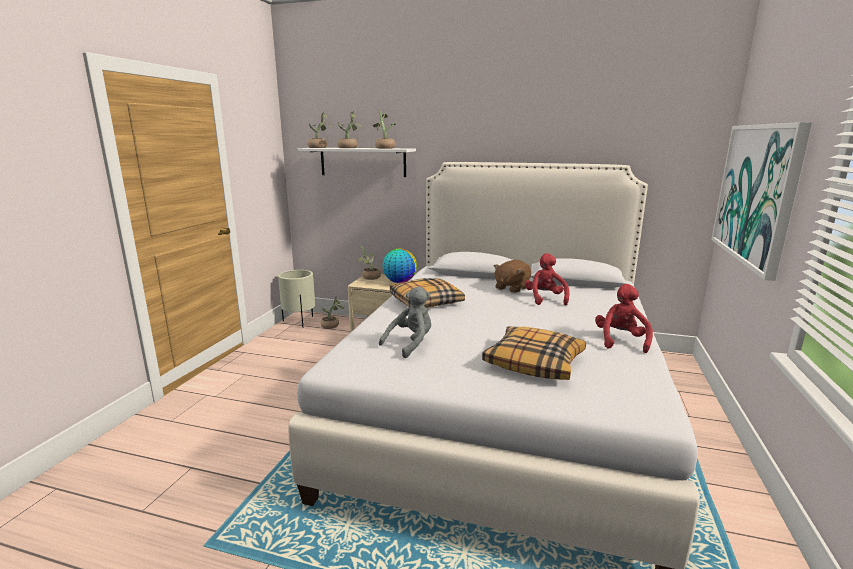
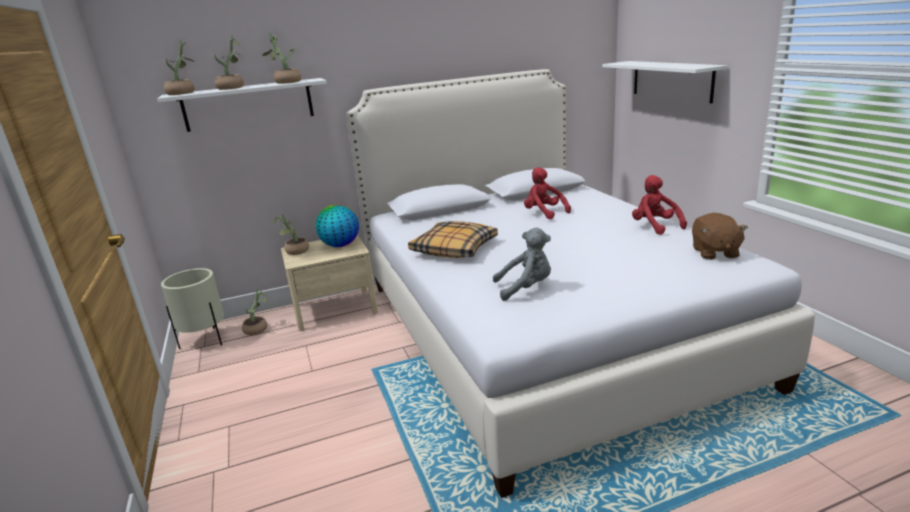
camera: 35 degrees left, 5 degrees up
grey plush toy [379,286,431,358] -> grey plush toy turned 75 degrees clockwise [493,227,551,301]
pillow [482,326,586,380] -> none
brown plush toy [494,260,531,293] -> brown plush toy moved to [692,213,748,260]
picture [711,122,813,281] -> white shelf [602,61,727,103]

